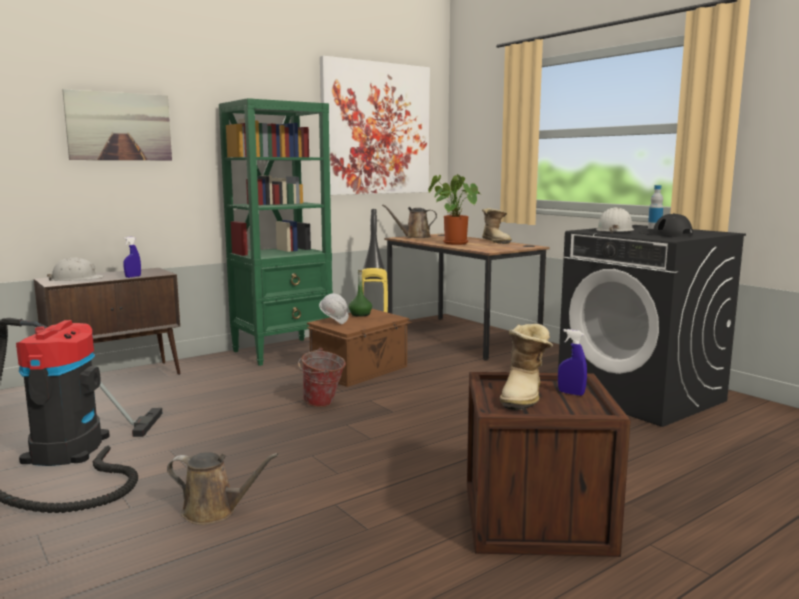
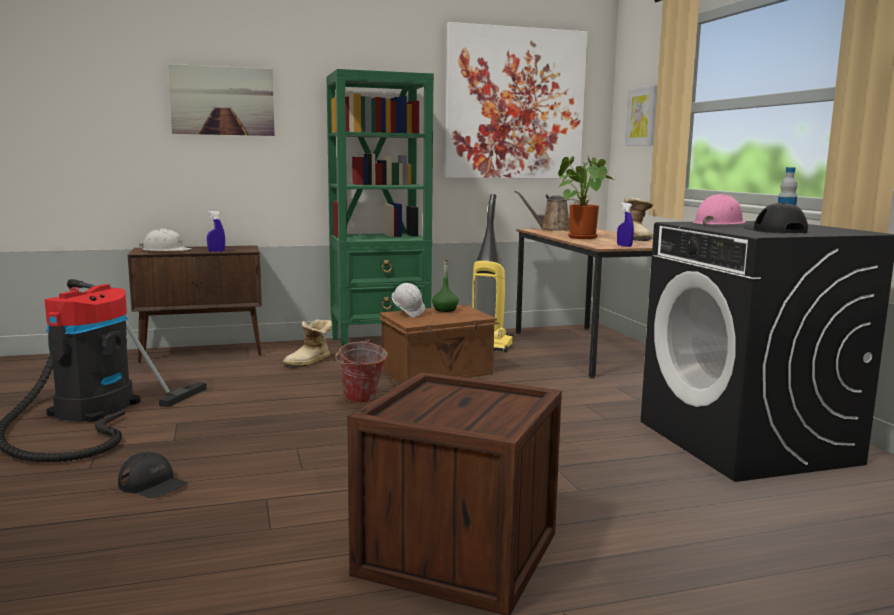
camera: 20 degrees right, 0 degrees up
brown watering can [167,452,279,525] -> black cap [118,452,188,498]
boot [500,324,553,410] -> boot moved to [283,319,332,368]
blue spray bottle [558,329,587,396] -> blue spray bottle moved to [617,203,634,247]
white hard hat [596,207,634,233] -> pink hard hat [693,194,746,226]
none -> picture [625,85,658,146]

